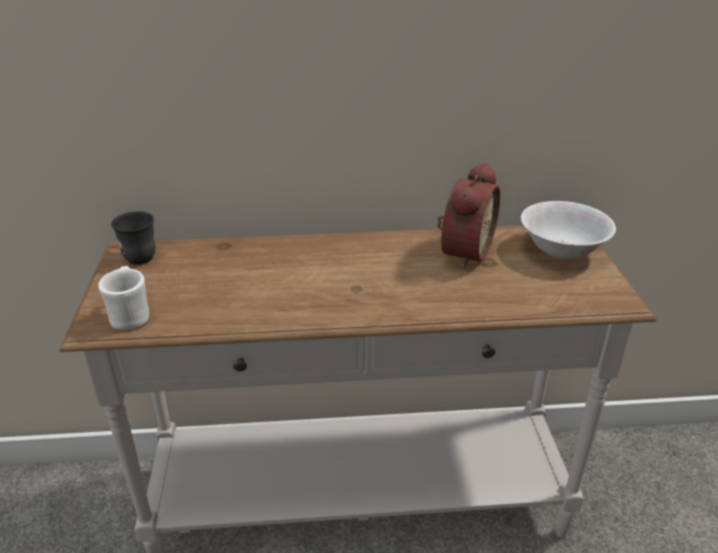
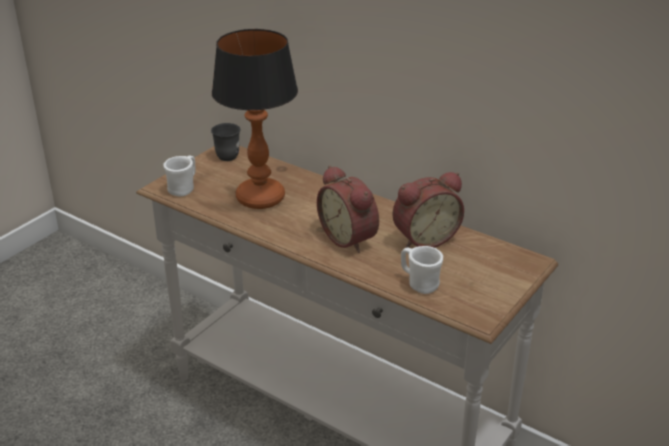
camera: 40 degrees right, 0 degrees up
white bowl [521,201,616,260] -> none
none -> table lamp [212,29,298,209]
none -> alarm clock [317,165,379,253]
none -> white mug [401,246,443,294]

